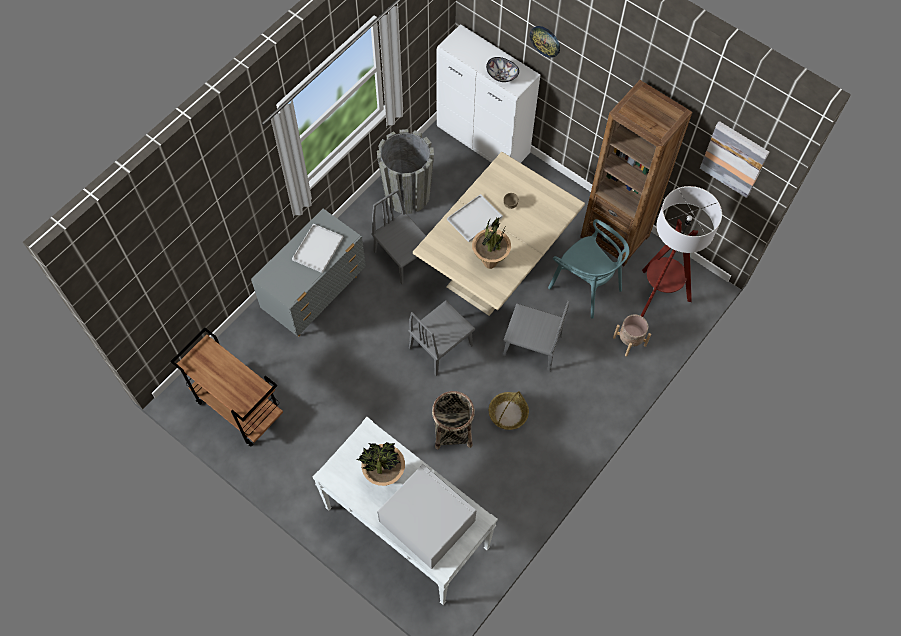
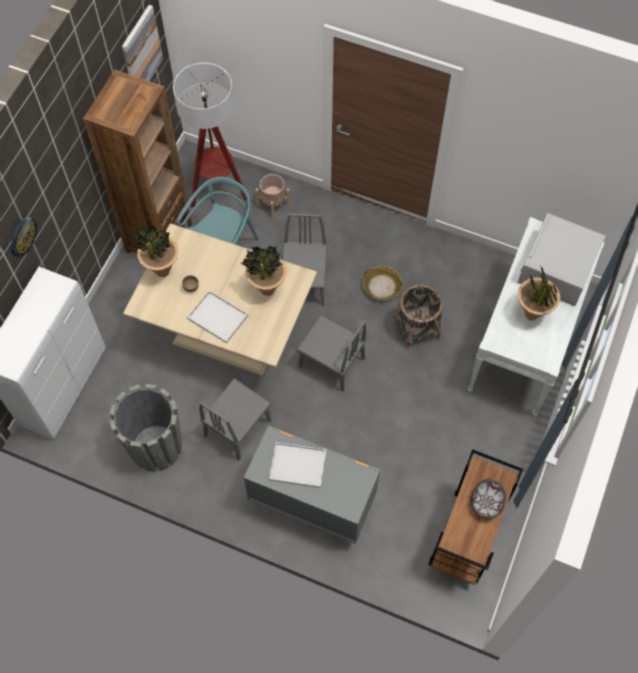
camera: 105 degrees left, 0 degrees up
bowl [486,57,519,82] -> bowl moved to [471,479,506,519]
none -> potted plant [134,223,179,277]

